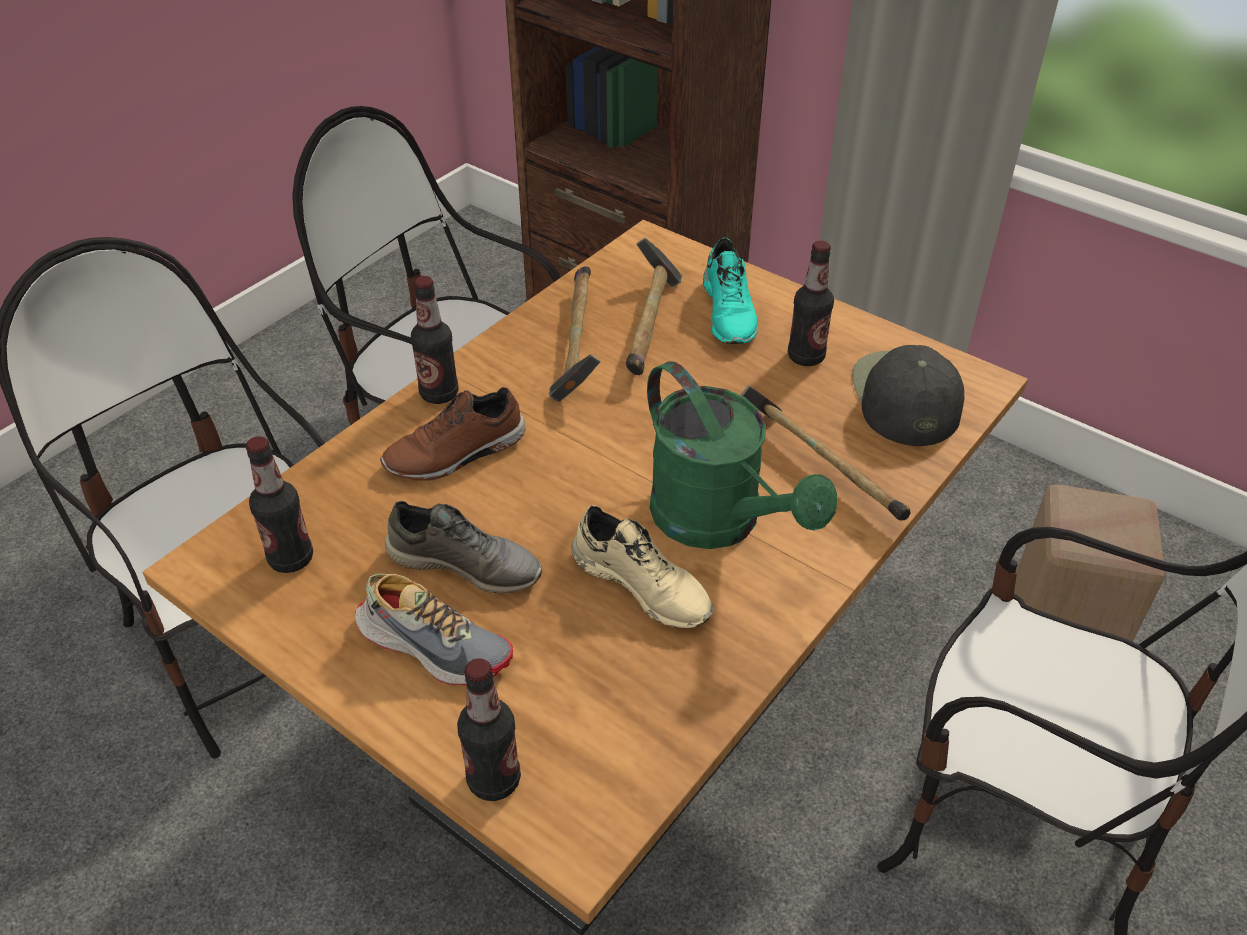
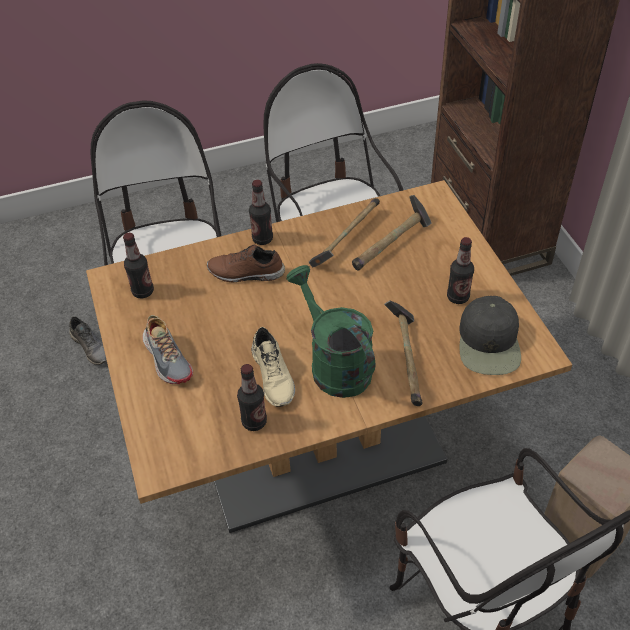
camera: 35 degrees right, 5 degrees up
grey shoe [385,501,542,594] -> grey shoe moved to [69,316,107,365]
bottle [457,658,521,801] -> bottle moved to [237,364,267,431]
green watering can [647,361,837,549] -> green watering can turned 150 degrees clockwise [286,265,375,398]
turquoise shoe [703,238,758,344] -> none
black cap [852,345,964,446] -> black cap turned 150 degrees clockwise [459,296,521,375]

